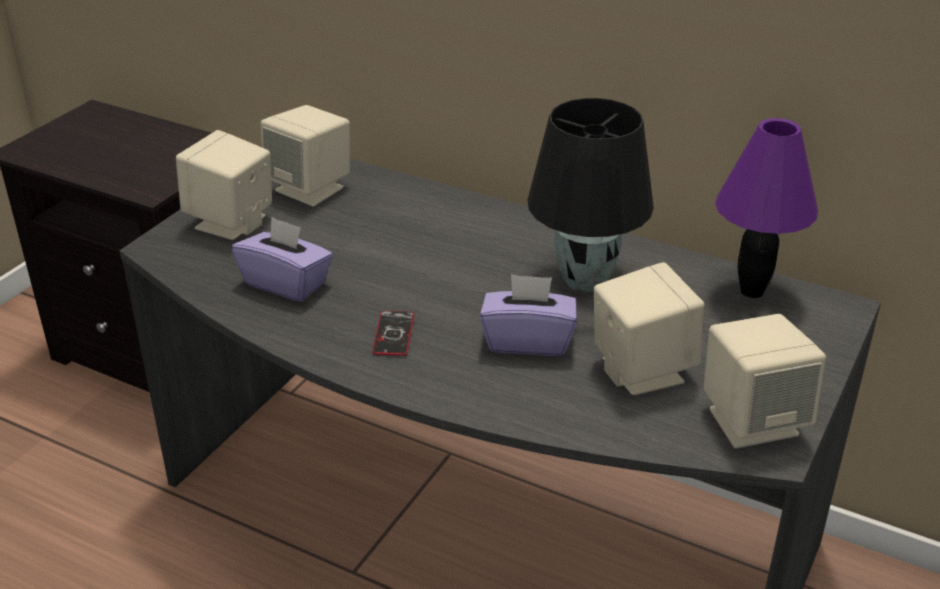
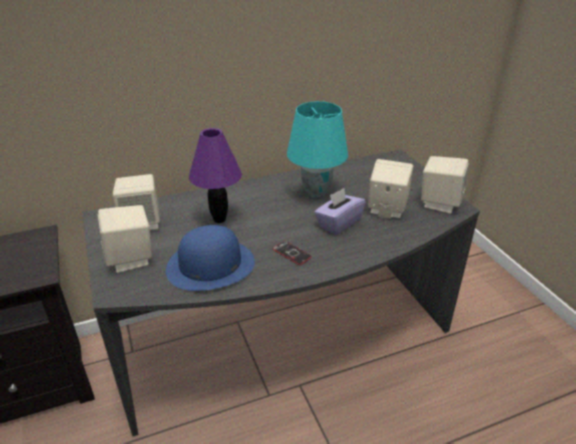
camera: 50 degrees left, 0 degrees up
purple tissue box [232,217,333,302] -> blue hat [166,225,255,291]
black table lamp [528,98,654,292] -> turquoise table lamp [287,101,348,198]
purple table lamp [715,118,818,298] -> purple table lamp moved to [189,128,242,223]

